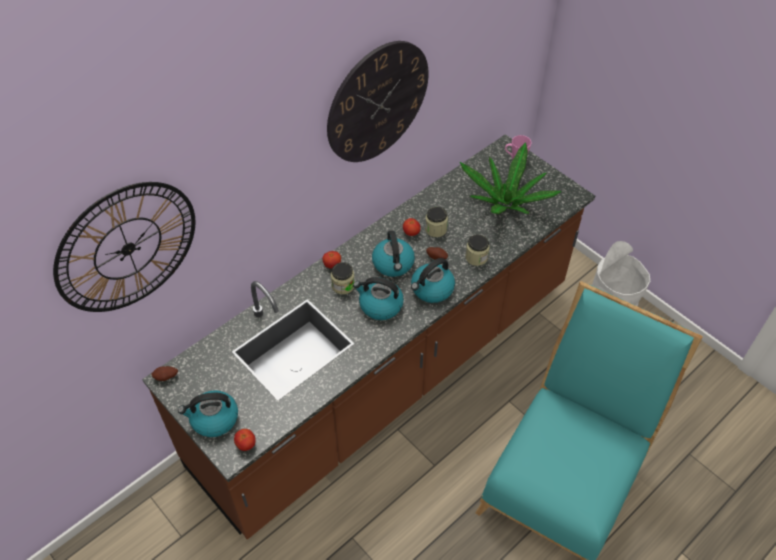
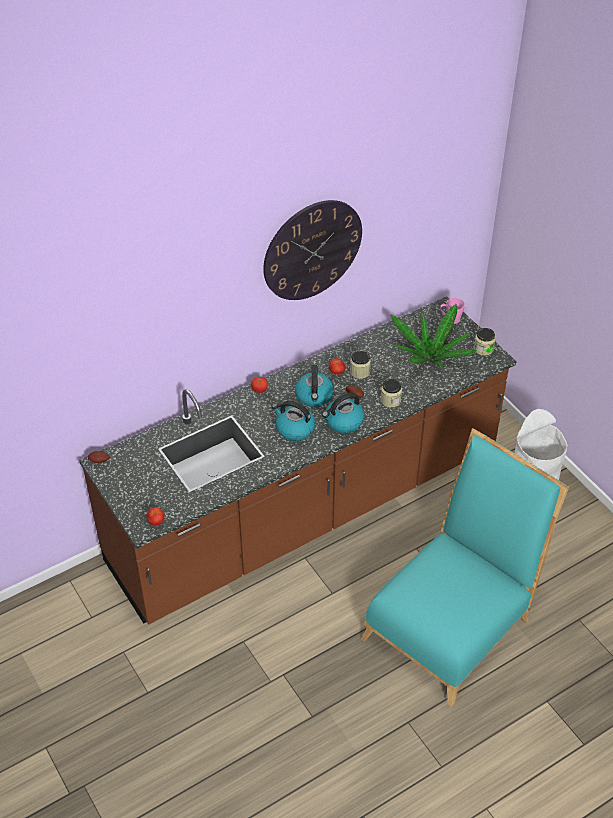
camera: 10 degrees right, 5 degrees down
wall clock [53,182,195,312] -> none
kettle [178,391,238,437] -> none
jar [331,262,355,294] -> jar moved to [474,328,495,356]

